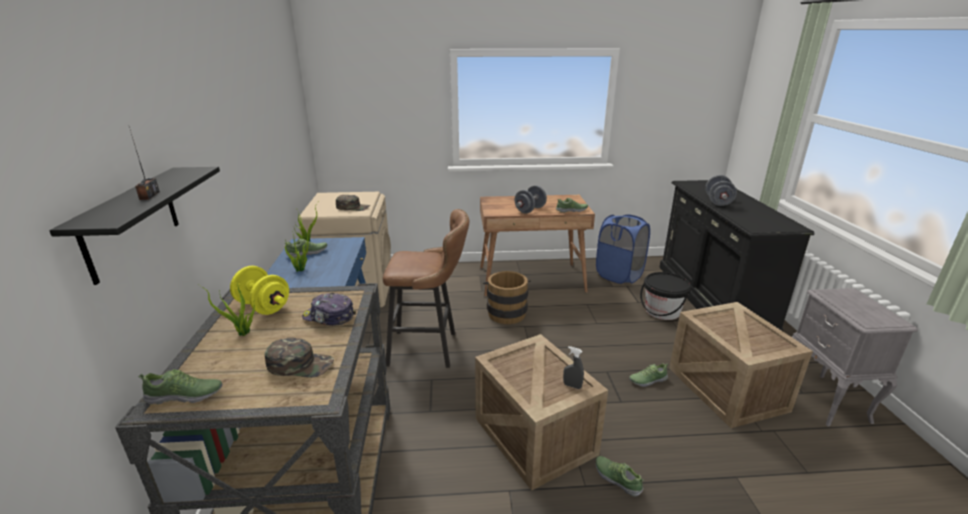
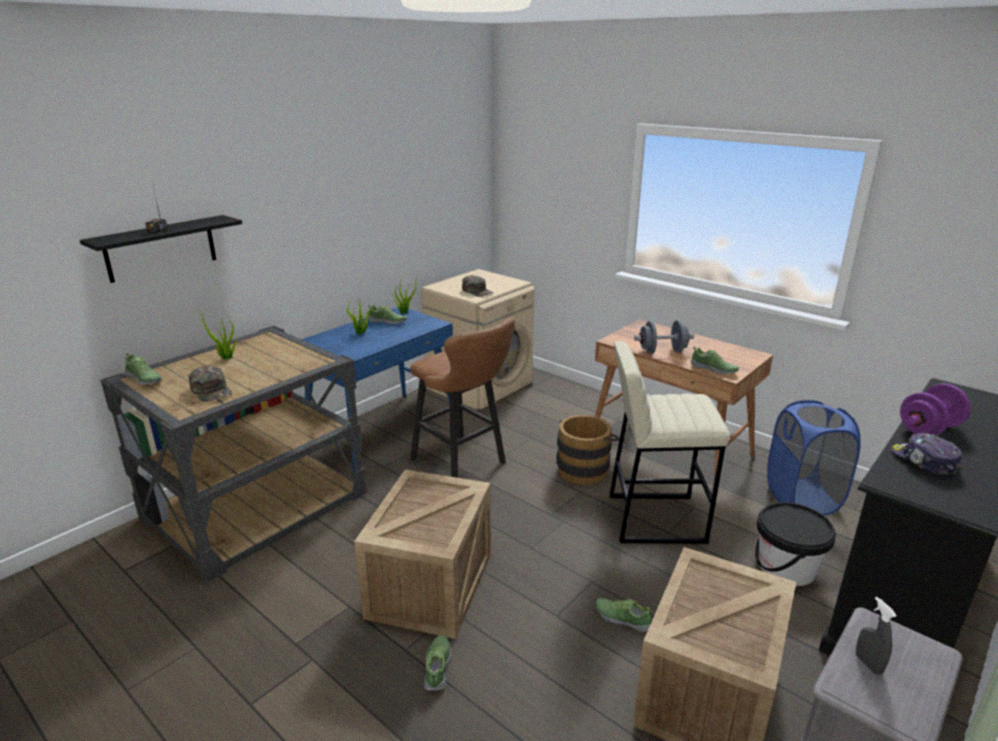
camera: 45 degrees right, 0 degrees up
yellow dumbbell [230,266,289,315] -> none
cap [302,293,356,326] -> cap moved to [891,433,962,475]
grey spray bottle [563,346,584,389] -> grey spray bottle moved to [856,597,897,675]
grey dumbbell [705,175,737,206] -> purple dumbbell [900,384,971,435]
none -> beige stool [610,341,730,544]

